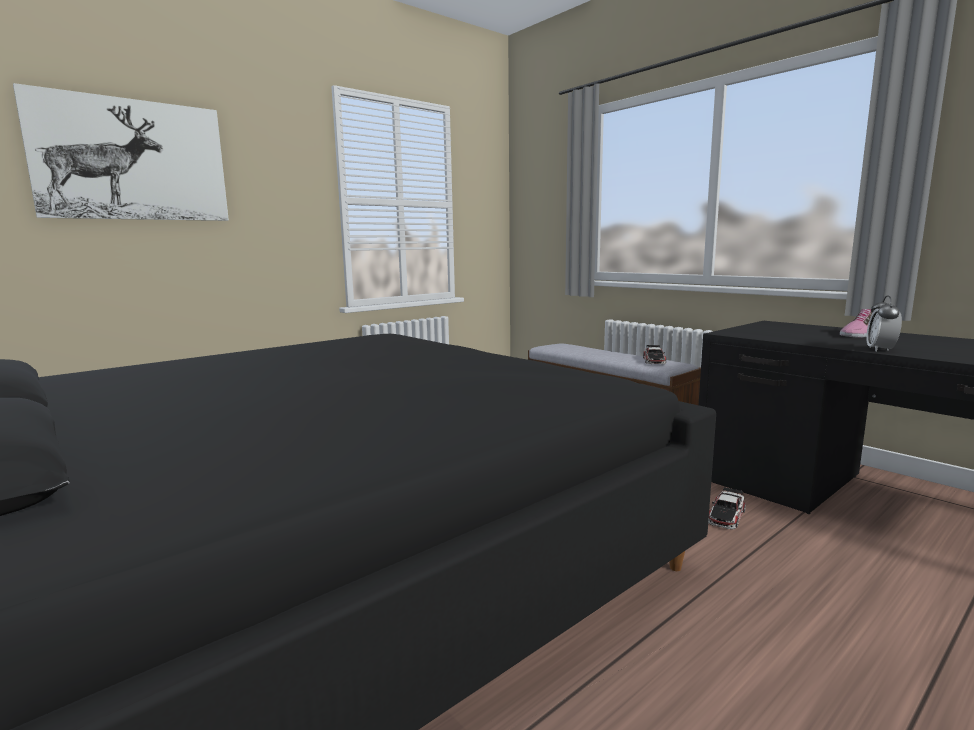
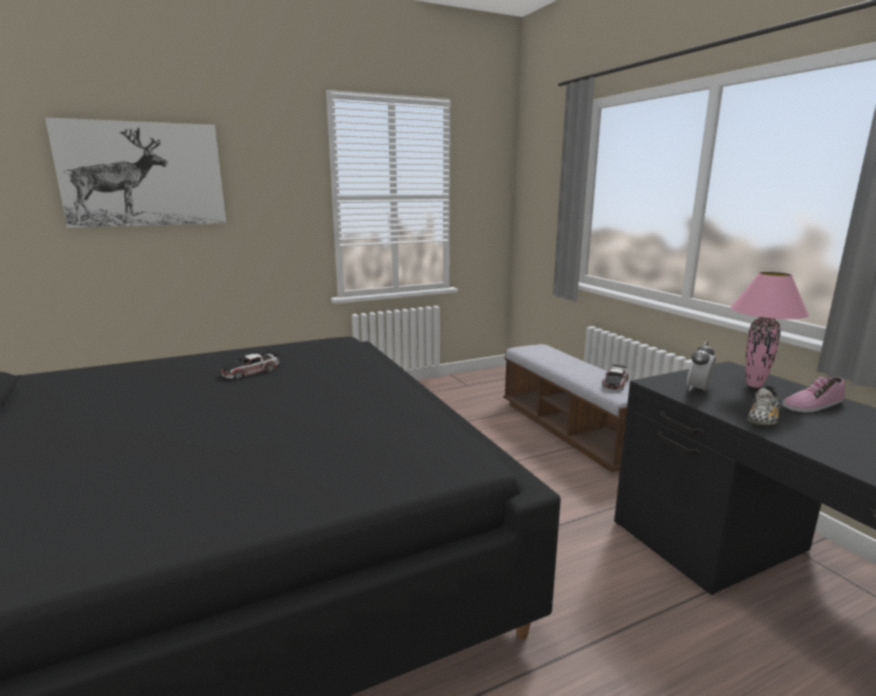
camera: 15 degrees right, 5 degrees up
toy car [708,487,746,529] -> toy car moved to [221,350,279,379]
alarm clock [866,295,902,352] -> alarm clock moved to [687,341,716,391]
none -> pink table lamp [730,272,809,388]
none -> shoe [747,385,780,425]

